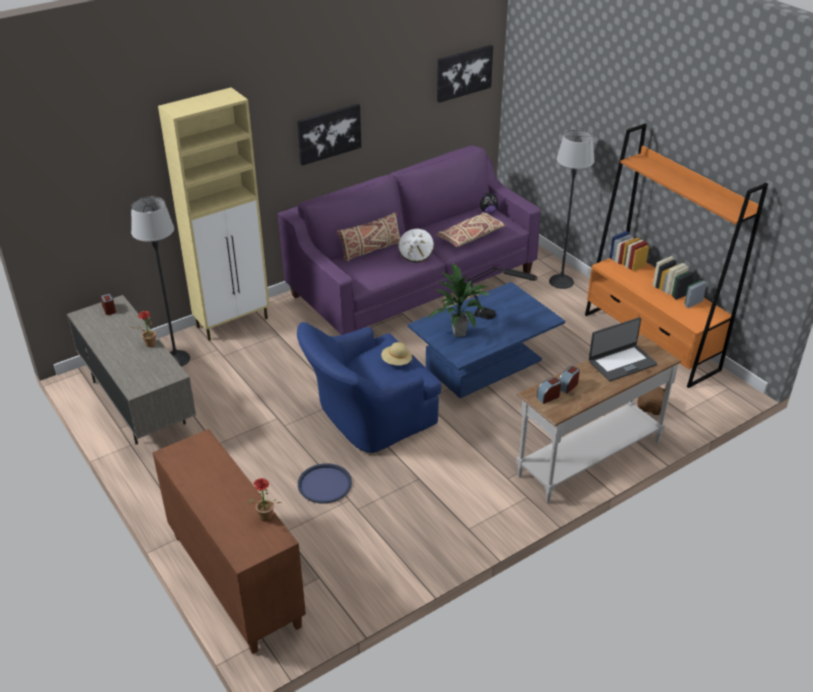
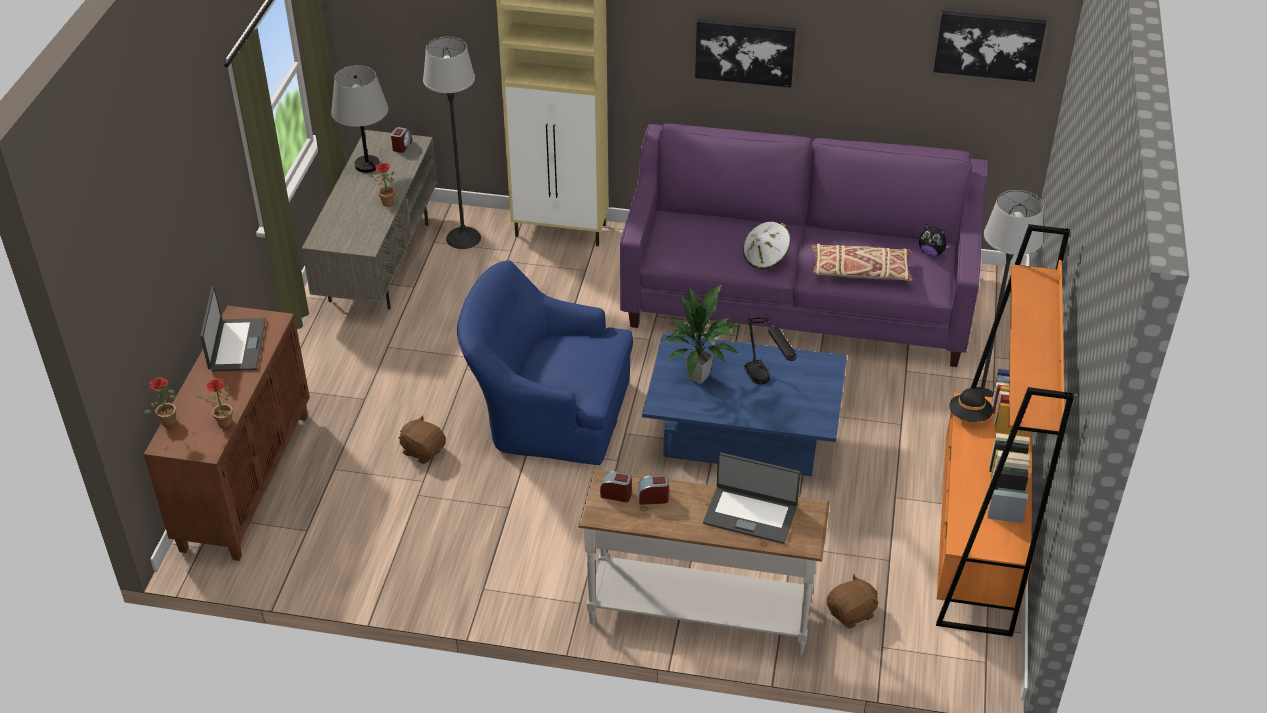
camera: 45 degrees right, 5 degrees up
blue tray [298,463,352,503] -> brown plush toy [398,415,446,464]
beige pillow [337,212,400,262] -> none
beige hat [381,342,412,365] -> none
none -> potted plant [144,377,176,427]
none -> laptop [200,286,266,372]
none -> grey table lamp [331,65,388,173]
none -> black hat [949,388,993,422]

